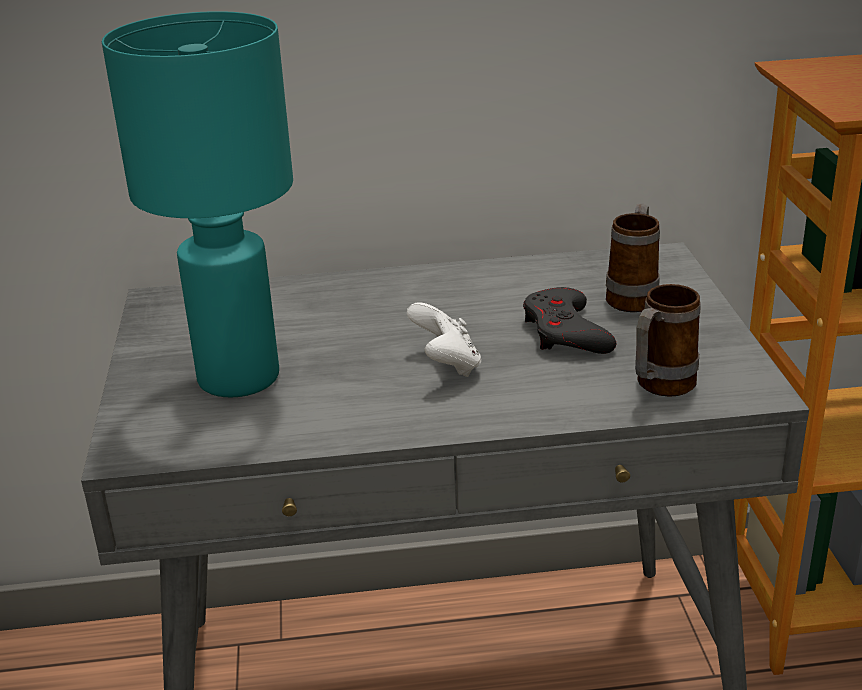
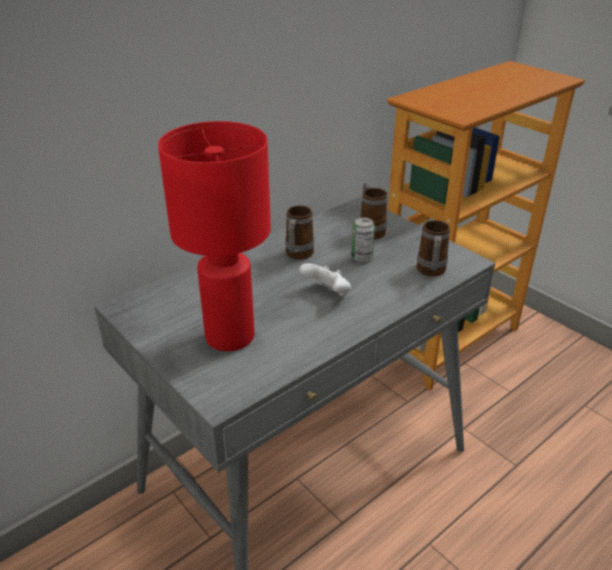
camera: 35 degrees left, 5 degrees up
turquoise table lamp [102,11,293,398] -> red table lamp [158,121,271,351]
grey game controller [523,287,616,354] -> can [351,217,375,263]
none -> mug [285,205,314,260]

